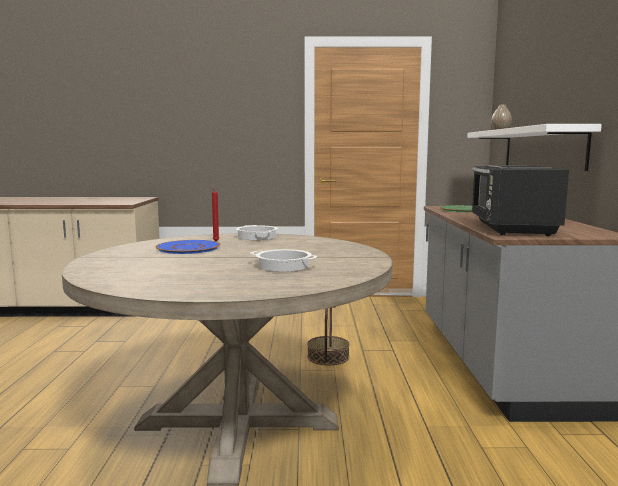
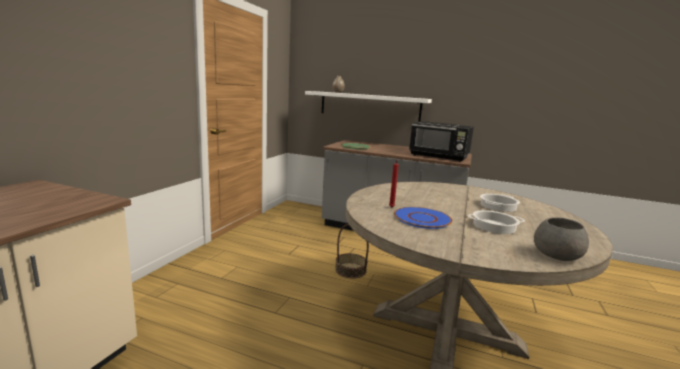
camera: 70 degrees left, 5 degrees up
cooking pot [236,225,278,240] -> cooking pot moved to [468,210,525,234]
none -> grey bowl [534,217,589,261]

